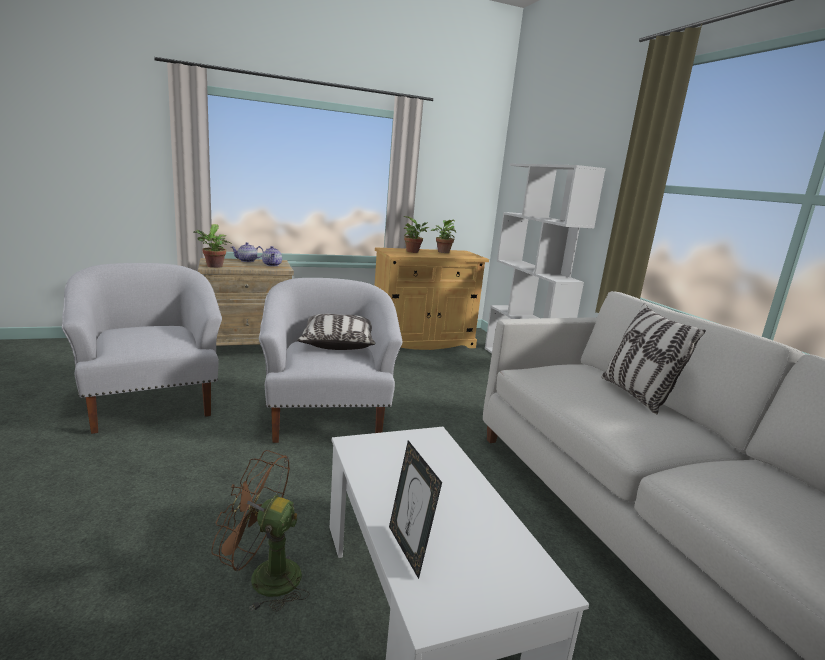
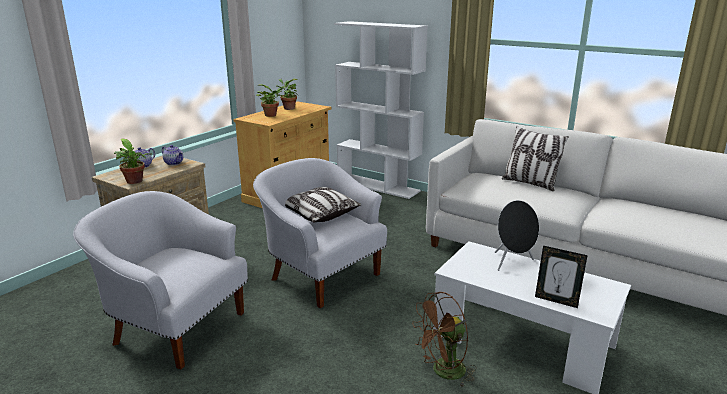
camera: 35 degrees left, 5 degrees up
none -> black speaker [495,200,539,271]

